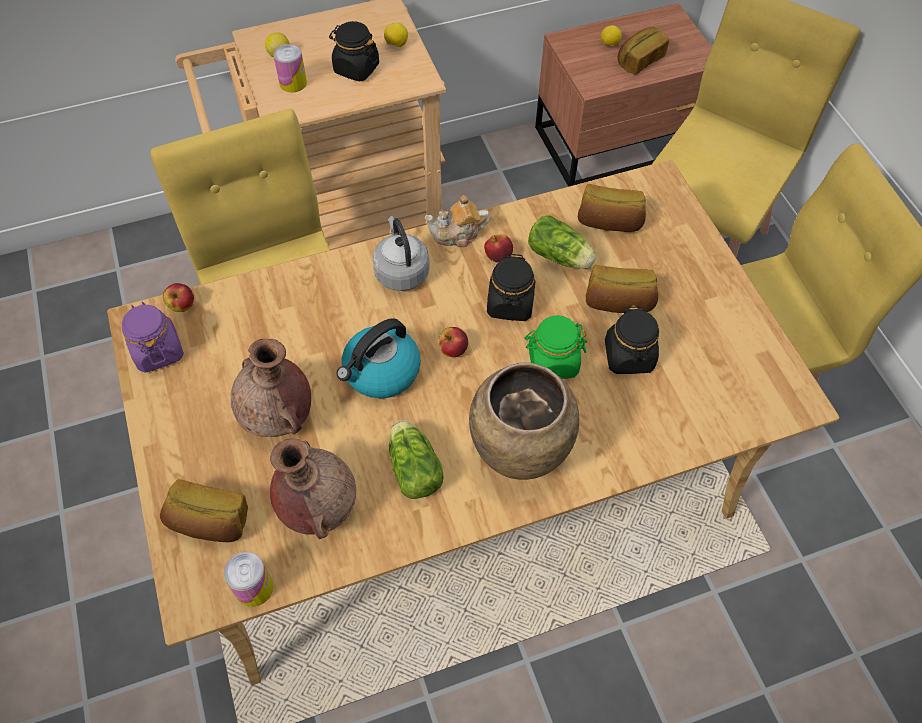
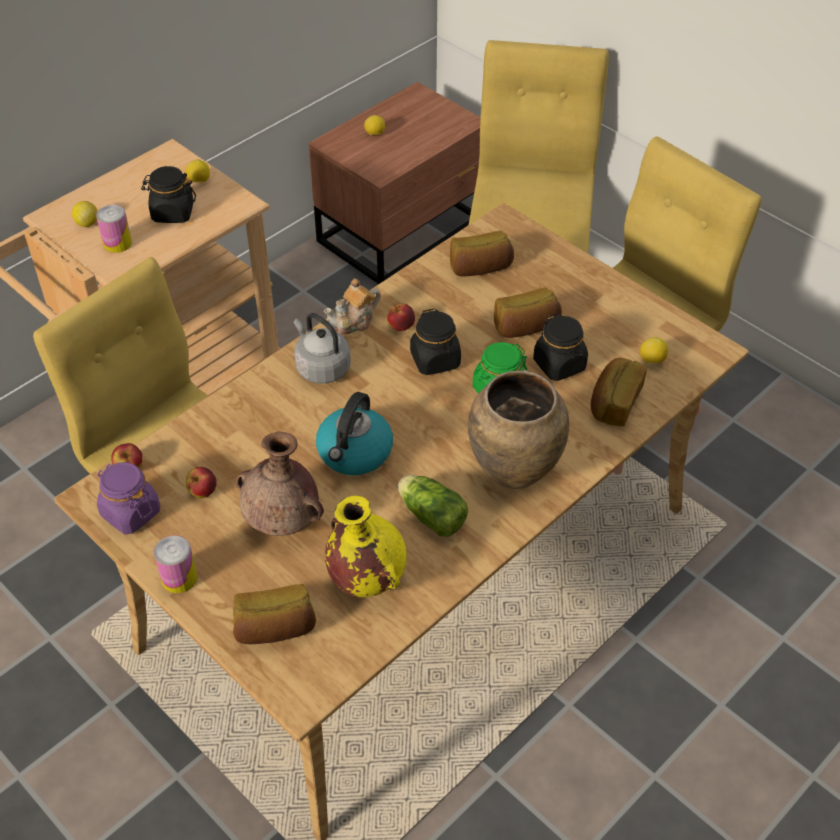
camera: 25 degrees left, 10 degrees down
can [224,552,273,607] -> can moved to [154,536,197,593]
brown vase [270,438,356,539] -> yellow vase [325,496,406,597]
apple [438,327,468,357] -> apple moved to [186,467,217,498]
lettuce [528,216,596,269] -> none
bread [618,27,669,75] -> bread moved to [591,358,647,426]
none -> lemon [640,337,668,363]

